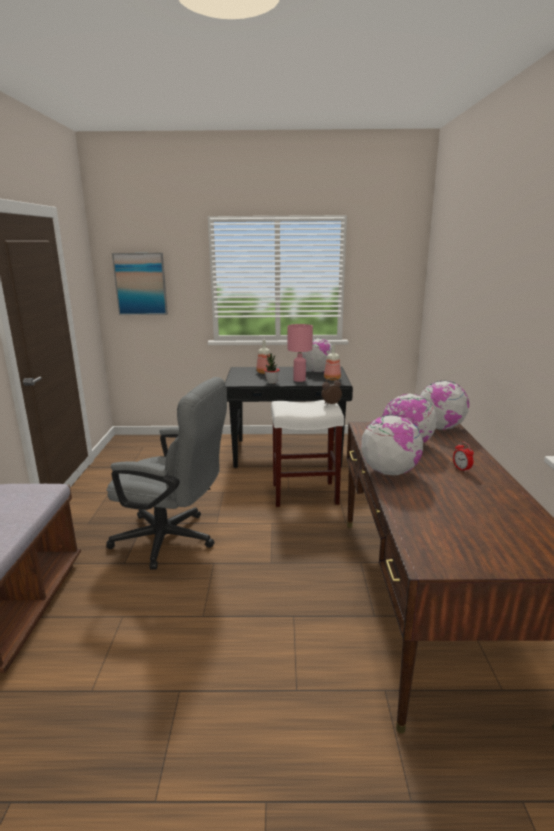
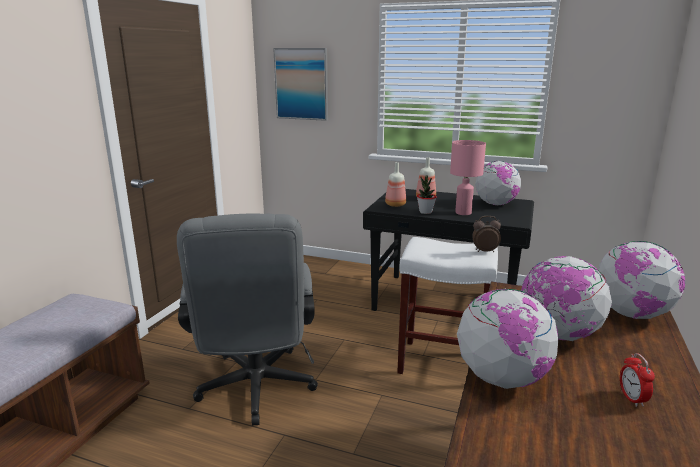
camera: 20 degrees right, 0 degrees up
grey office chair [106,377,227,569] -> grey office chair turned 45 degrees clockwise [177,214,318,426]
bottle [324,345,341,380] -> bottle moved to [385,162,406,207]

